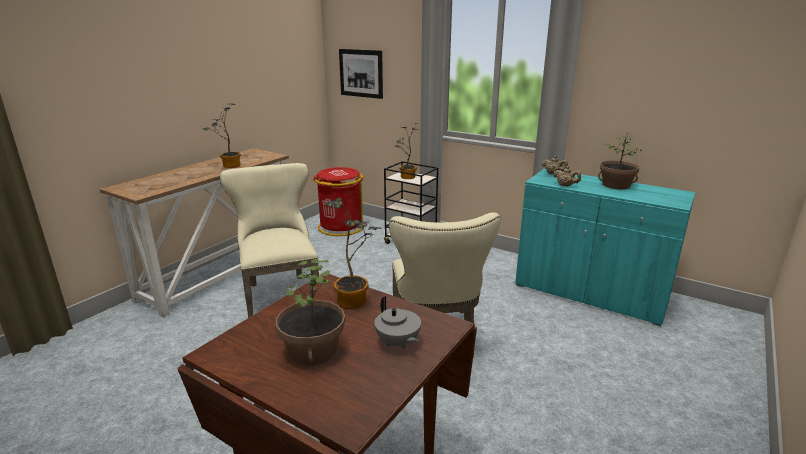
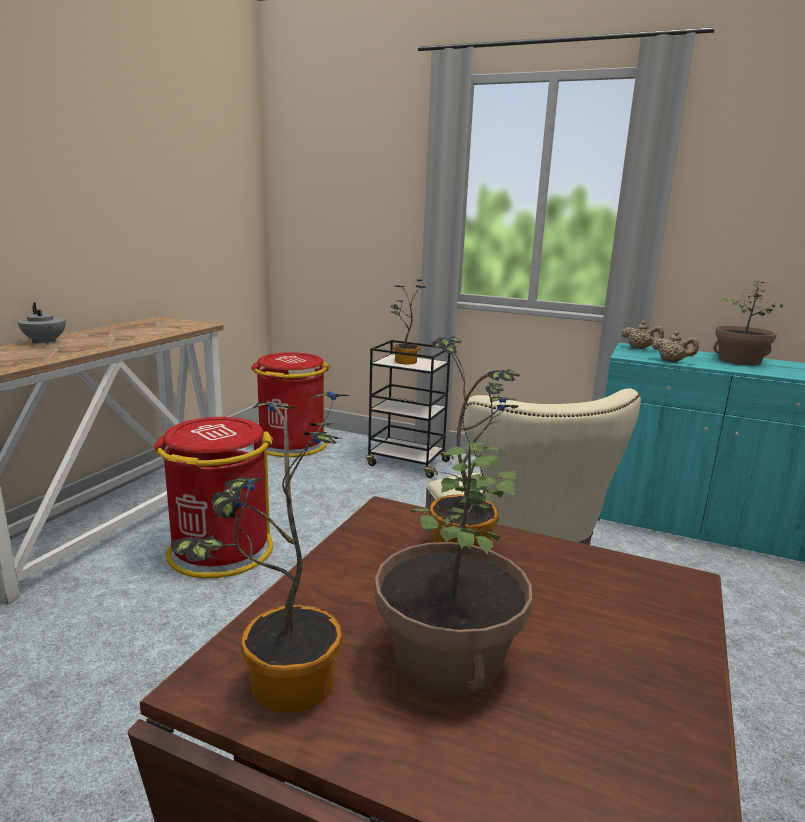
camera: 10 degrees left, 5 degrees down
potted plant [202,103,241,168] -> potted plant moved to [171,391,349,714]
beige chair [220,163,319,318] -> red trash can [153,417,273,578]
picture [339,49,383,99] -> none
grey teapot [374,296,421,349] -> grey teapot moved to [18,302,66,344]

